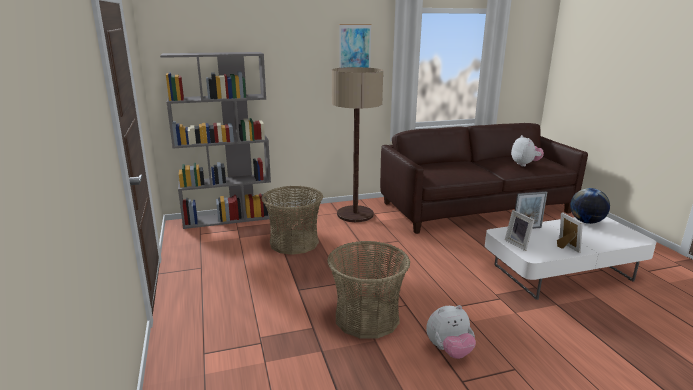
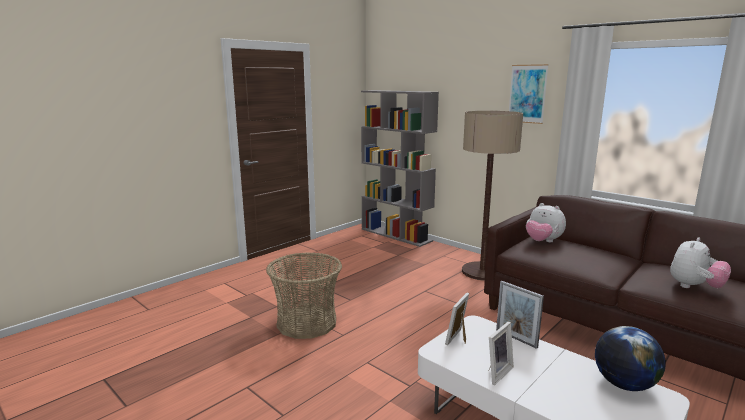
camera: 60 degrees right, 5 degrees down
basket [261,186,323,255] -> none
plush toy [426,305,476,359] -> plush toy moved to [526,203,566,242]

